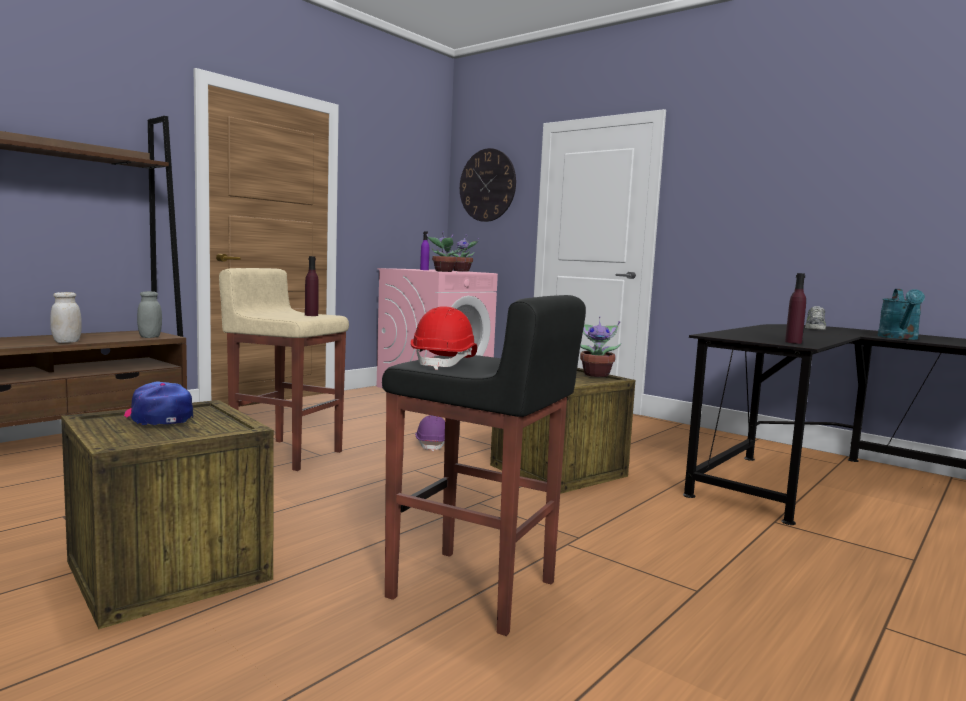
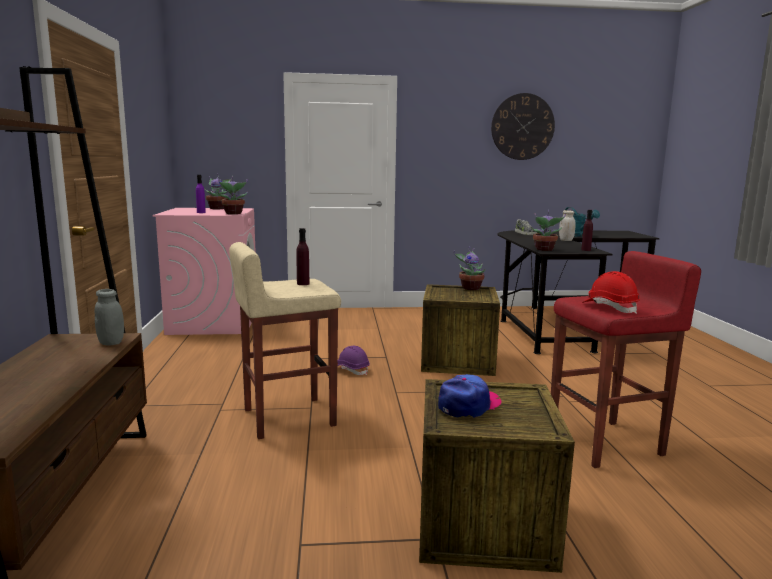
camera: 45 degrees left, 5 degrees up
white jar [50,292,81,343] -> white jar moved to [559,210,575,241]
cap [124,381,193,425] -> cap turned 135 degrees clockwise [438,374,502,418]
black stool [382,295,586,636] -> red stool [551,251,701,468]
wall clock [460,148,516,222] -> wall clock moved to [491,93,555,160]
none -> potted plant [531,210,566,251]

